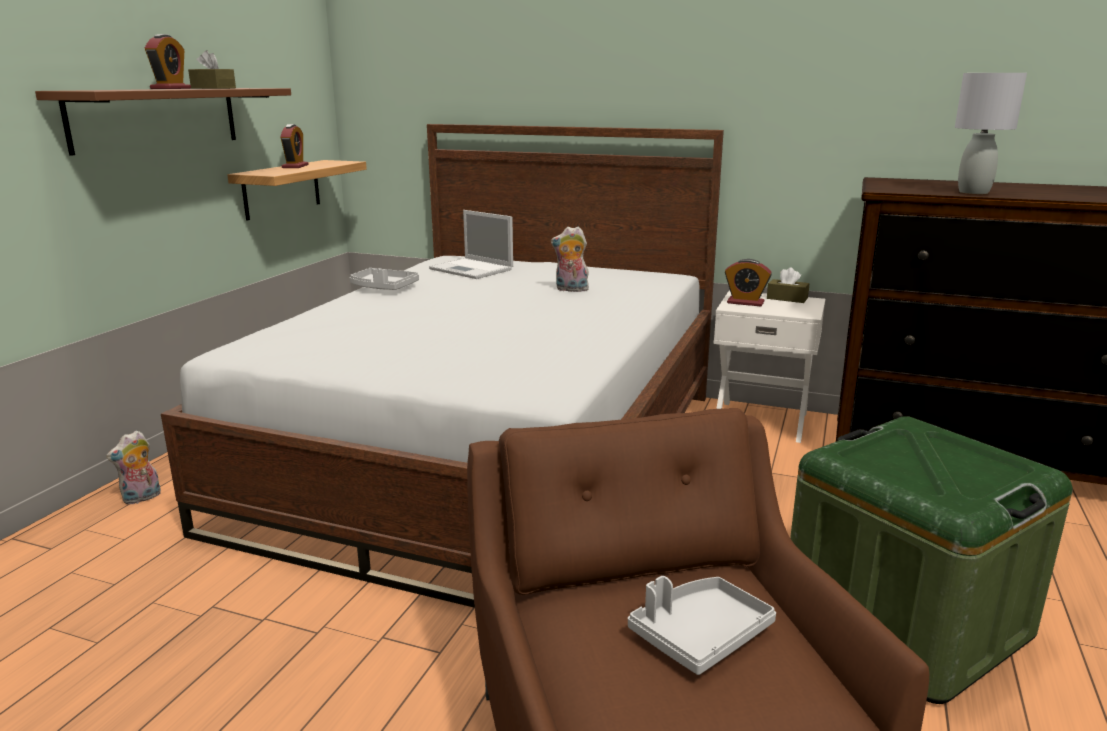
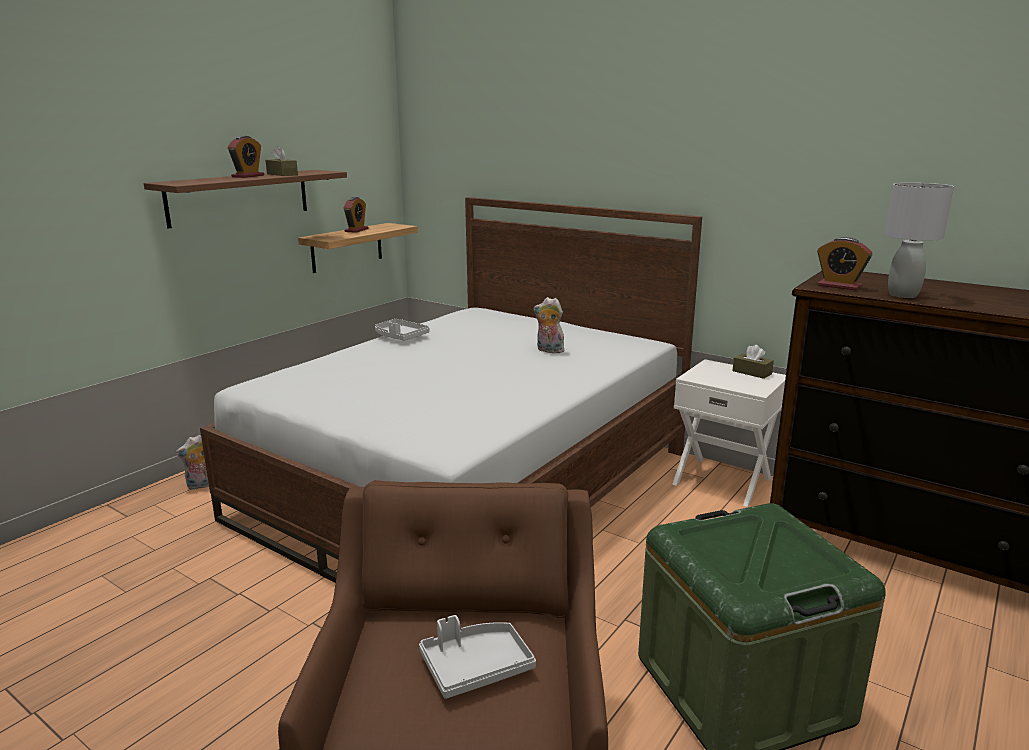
camera: 15 degrees right, 0 degrees up
laptop [429,210,513,279] -> none
alarm clock [725,259,772,307] -> alarm clock moved to [817,237,872,290]

